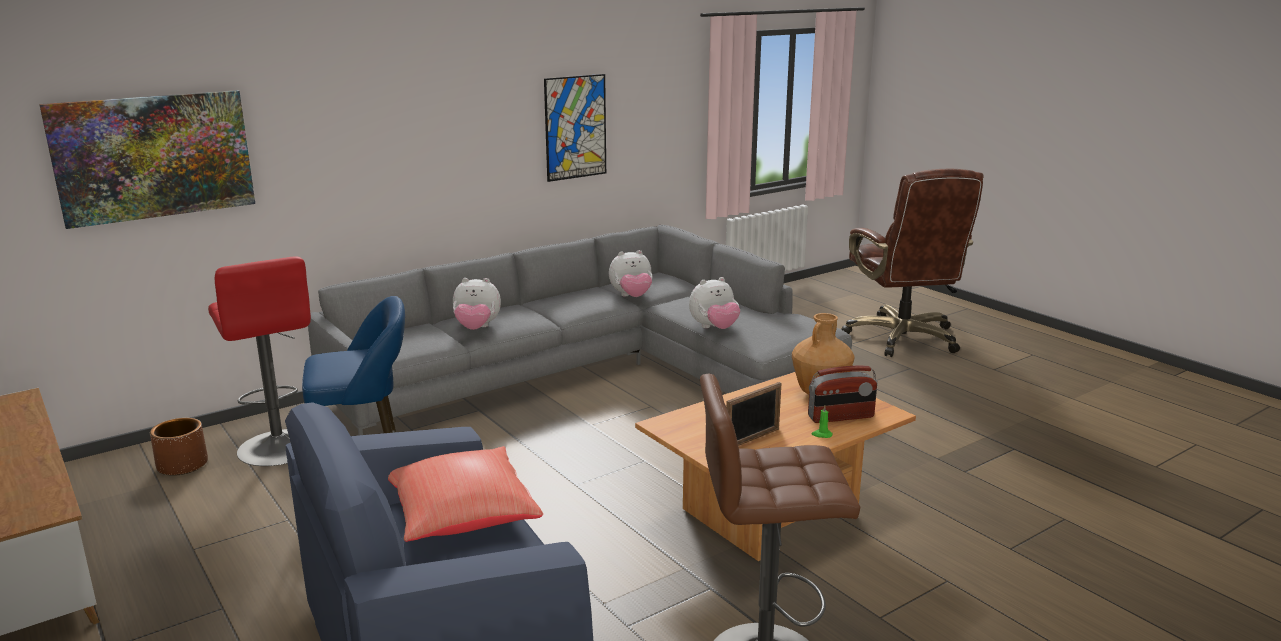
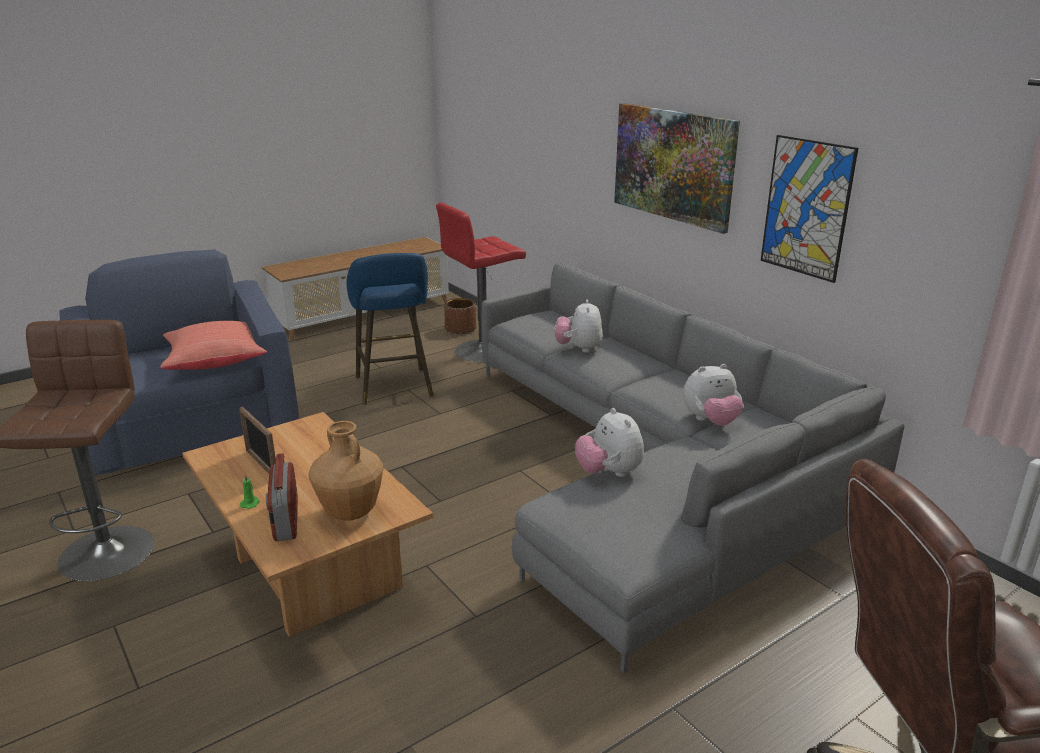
camera: 90 degrees right, 5 degrees up
picture [39,90,255,229] -> picture moved to [614,103,740,234]
plush toy [609,250,652,297] -> plush toy turned 90 degrees counterclockwise [683,364,743,426]

